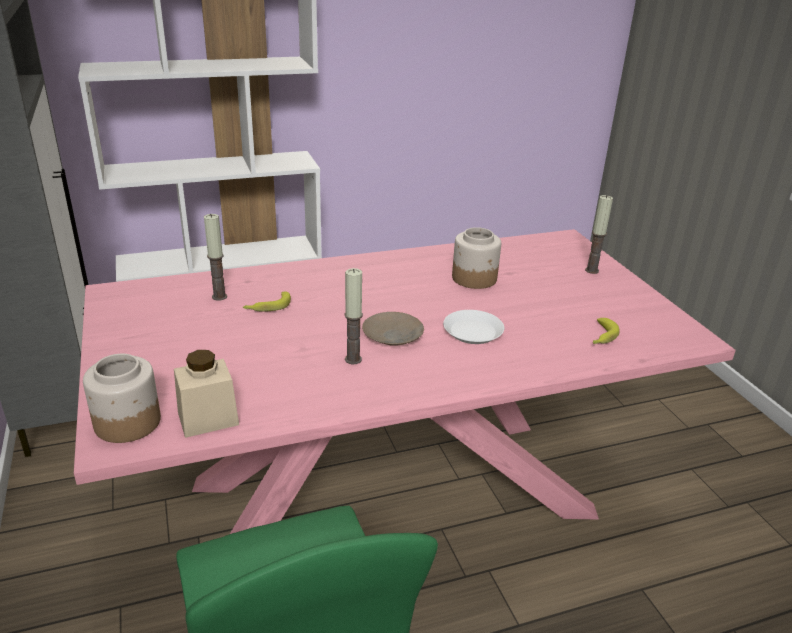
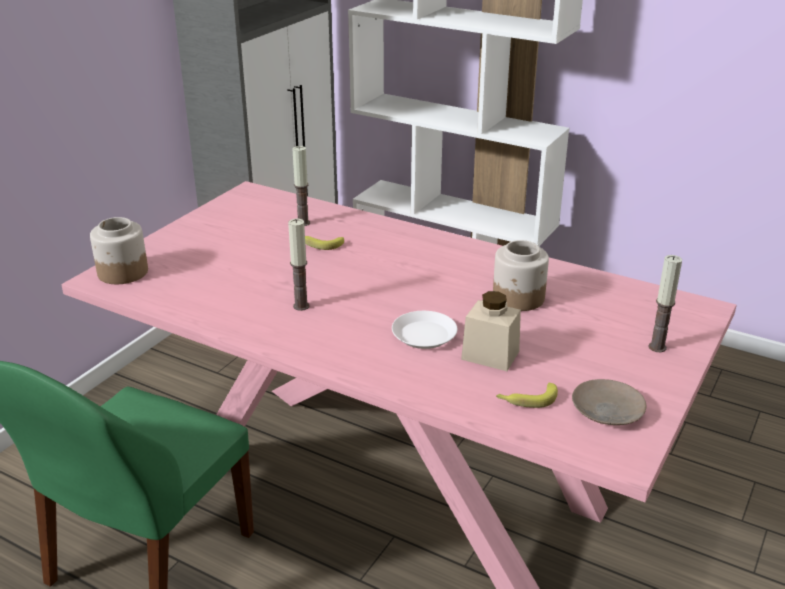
camera: 50 degrees right, 0 degrees up
beige jar [174,350,239,438] -> beige jar moved to [461,291,521,371]
beige plate [362,312,424,346] -> beige plate moved to [572,379,646,425]

